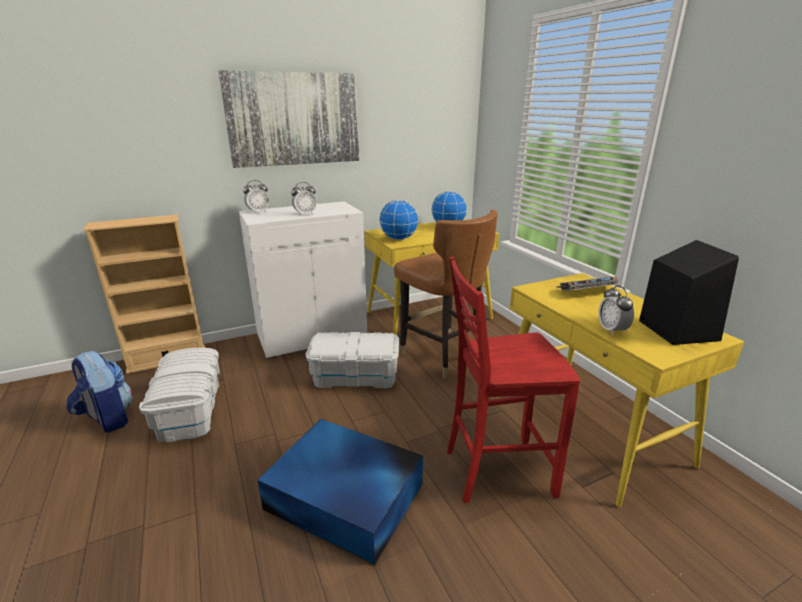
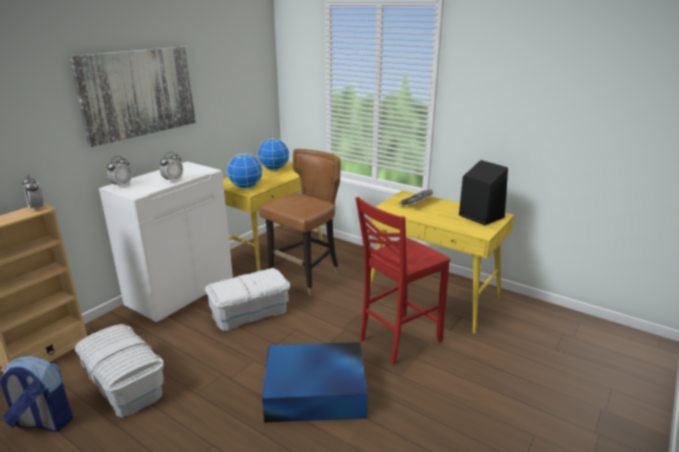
camera: 30 degrees left, 0 degrees up
brown chair [394,210,498,379] -> brown chair turned 75 degrees counterclockwise [259,149,341,296]
alarm clock [598,285,634,335] -> alarm clock moved to [22,175,43,211]

